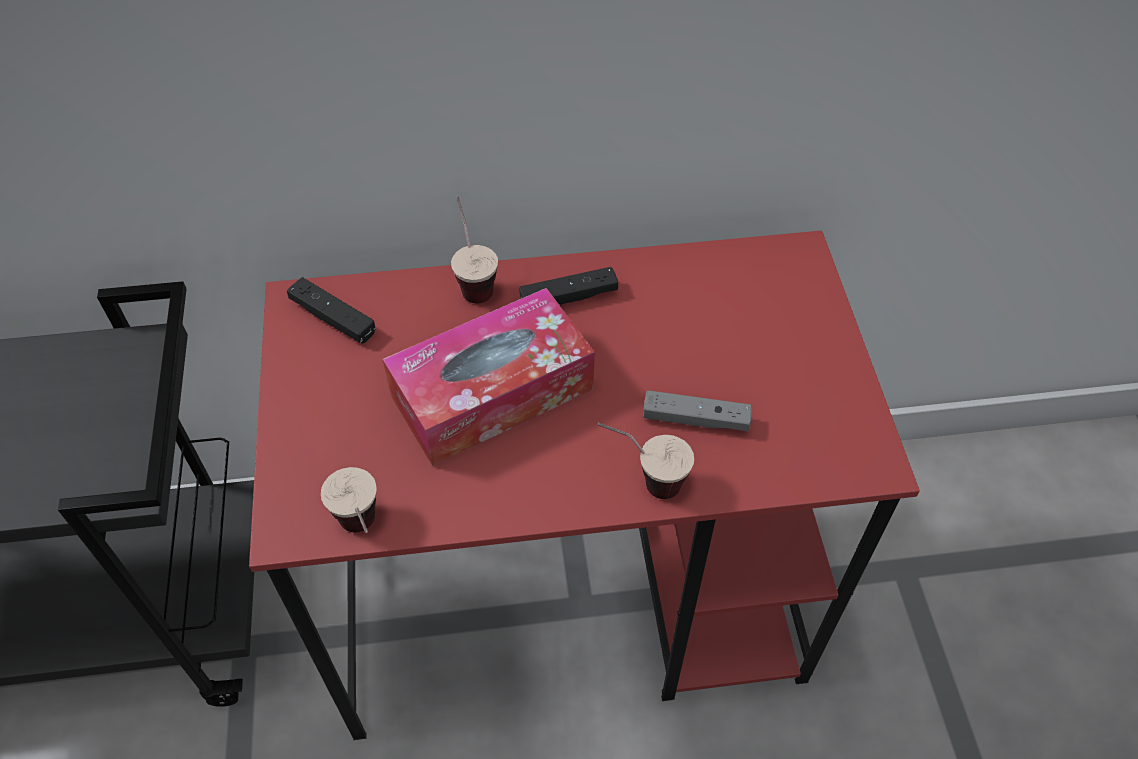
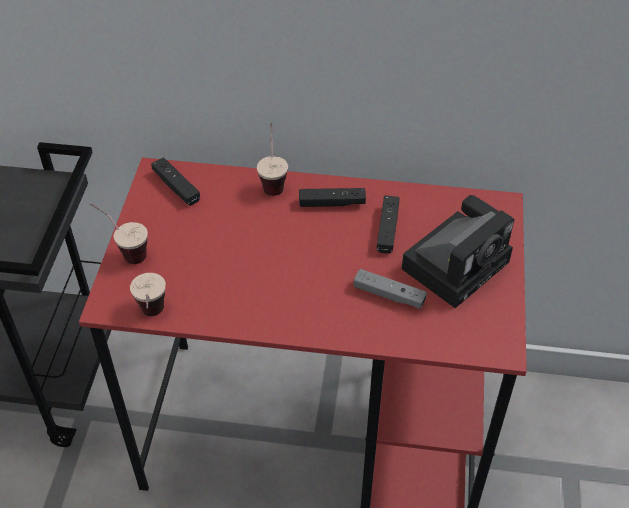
camera: 15 degrees right, 5 degrees down
tissue box [383,288,595,466] -> none
cup [597,422,694,499] -> cup moved to [90,203,148,264]
none -> black game controller [377,196,399,254]
none -> camera [402,195,514,308]

